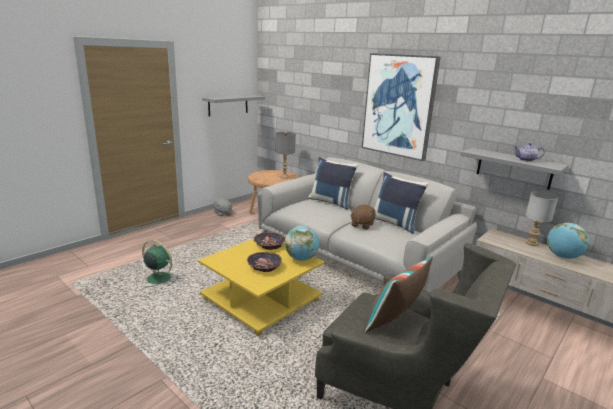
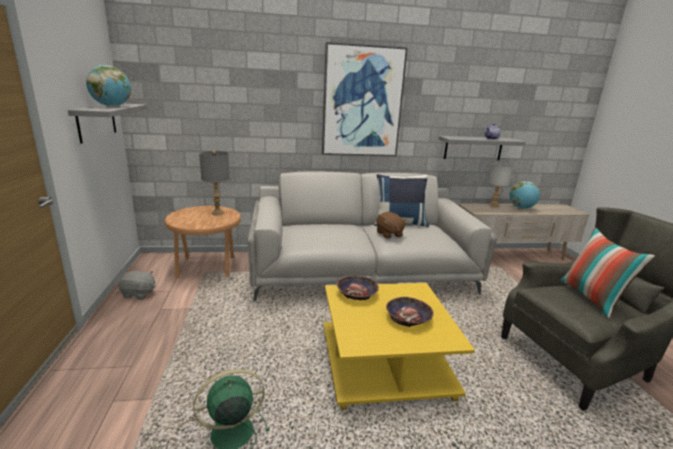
camera: 50 degrees left, 0 degrees up
globe [285,226,319,261] -> globe moved to [86,65,131,107]
blue pillow [308,157,358,210] -> none

